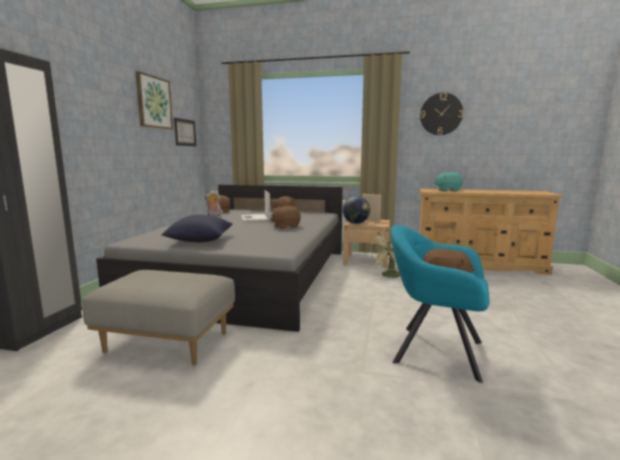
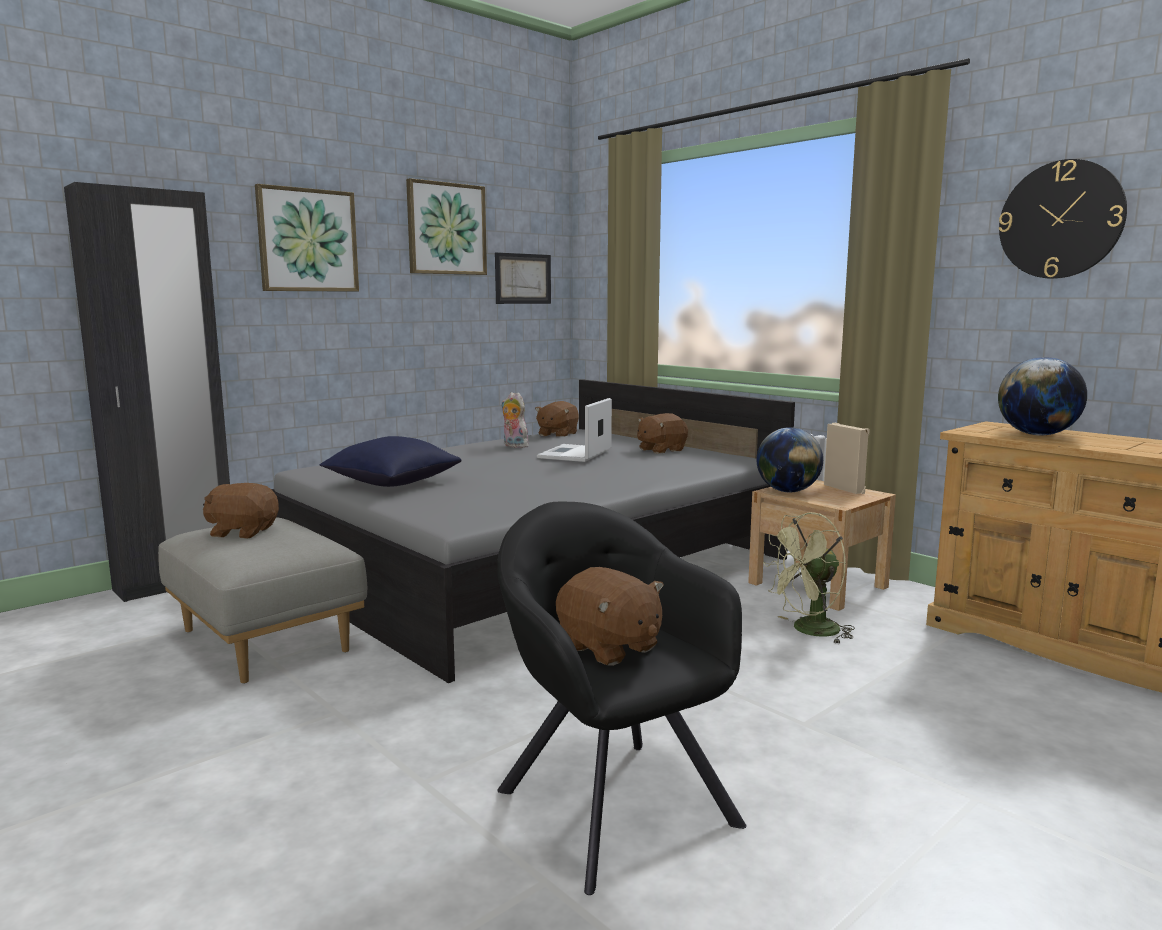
camera: 35 degrees right, 0 degrees up
brown plush toy [271,206,301,229] -> brown plush toy moved to [203,483,279,539]
turquoise armchair [391,225,490,383] -> black armchair [497,502,747,895]
turquoise plush toy [434,172,463,192] -> globe [998,357,1087,436]
none -> picture [255,184,359,292]

